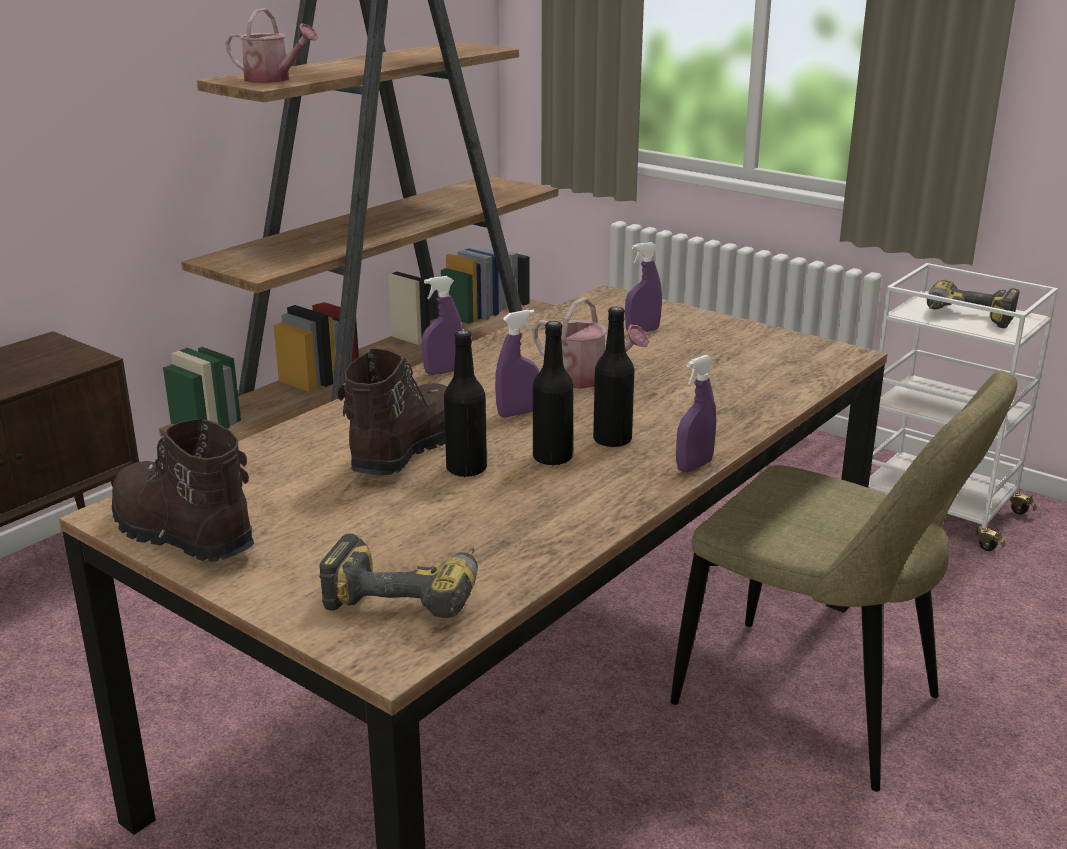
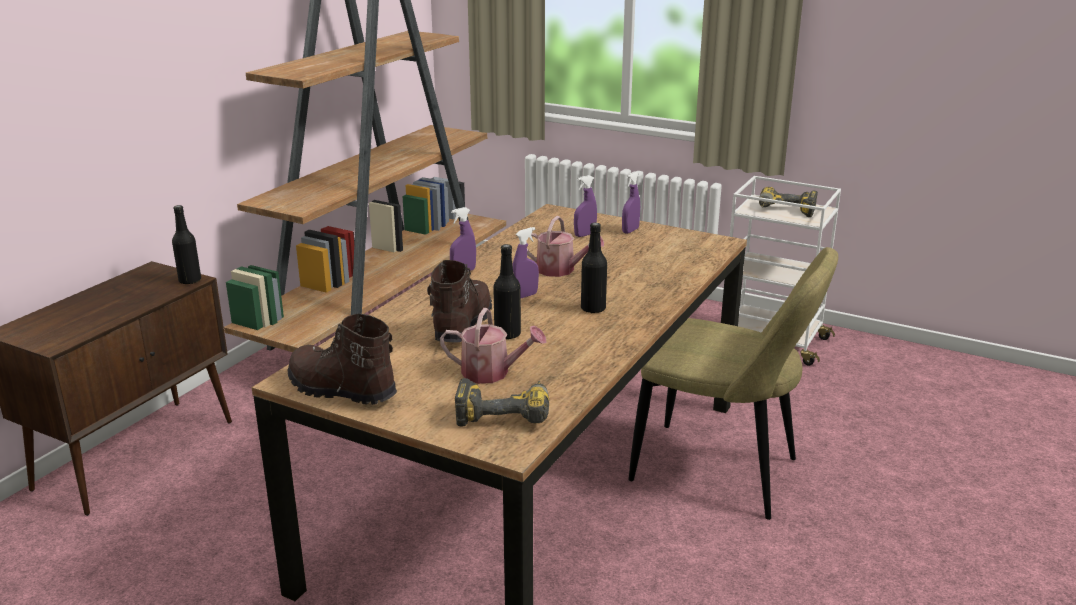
camera: 10 degrees left, 0 degrees up
watering can [225,8,318,83] -> watering can moved to [440,308,546,384]
black bottle [533,321,574,466] -> black bottle moved to [172,205,201,284]
purple spray bottle [676,355,716,472] -> purple spray bottle moved to [622,171,640,234]

